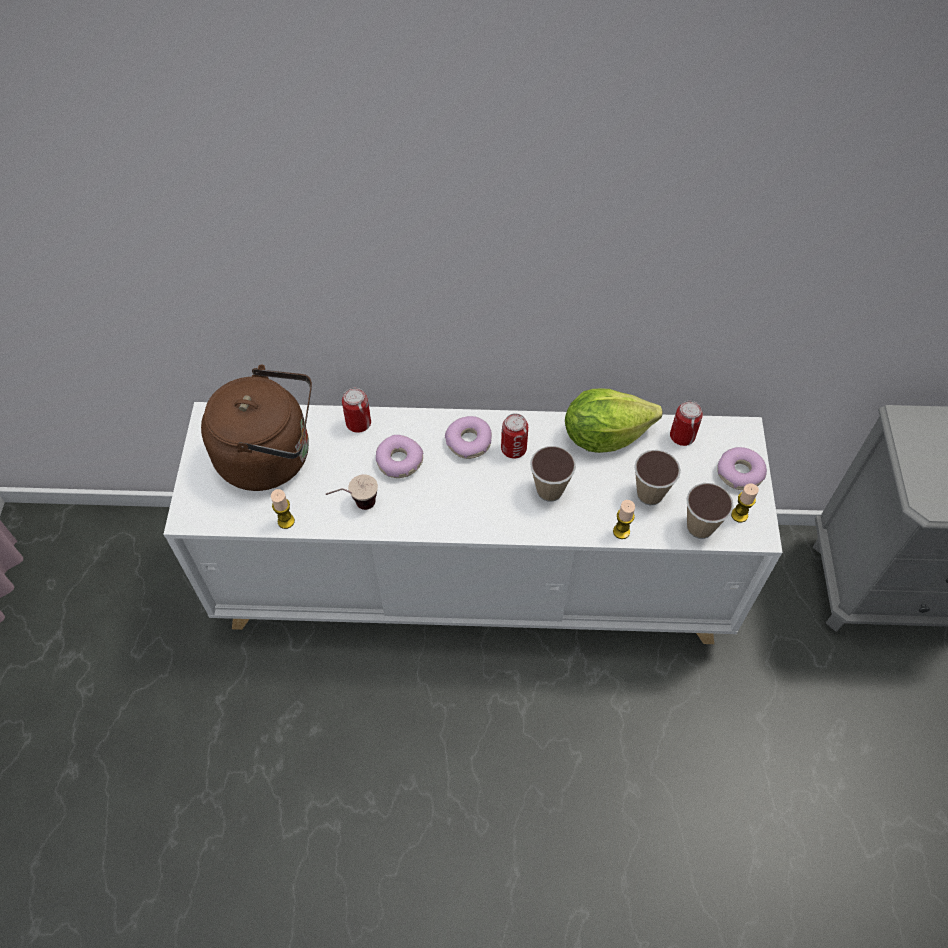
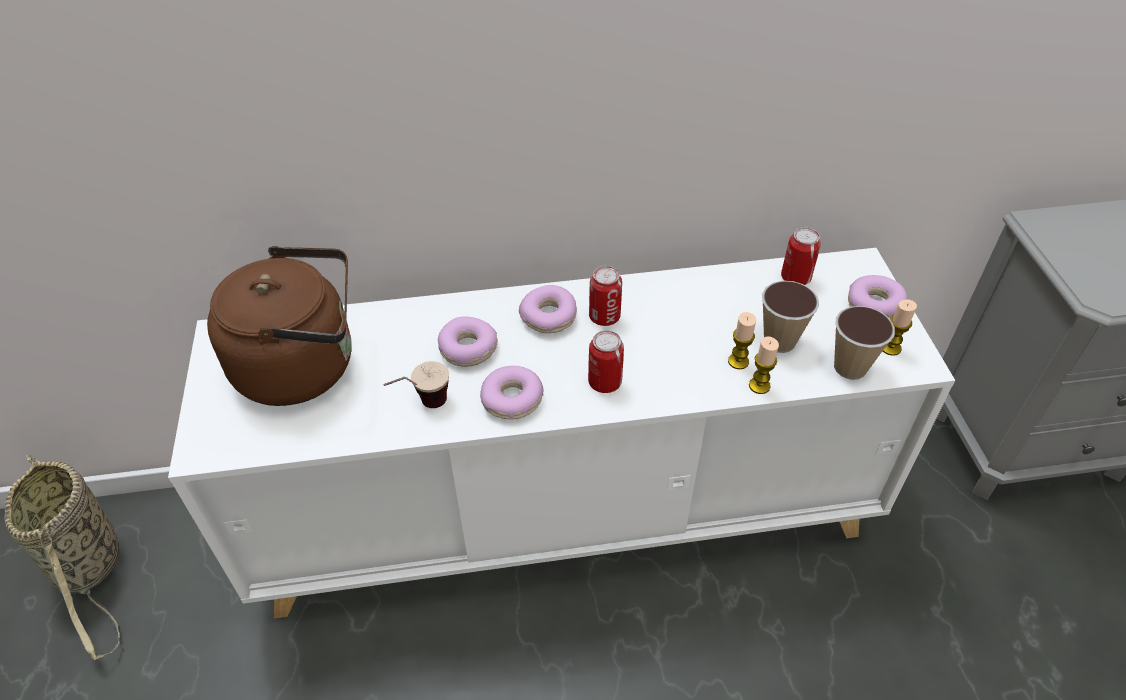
camera: 10 degrees left, 10 degrees down
candle [271,489,295,529] -> candle moved to [728,312,756,369]
can [342,388,371,433] -> can moved to [588,330,624,393]
cup [530,446,576,502] -> none
lettuce [565,389,662,453] -> none
none -> basket [4,455,120,660]
none -> donut [480,366,544,420]

